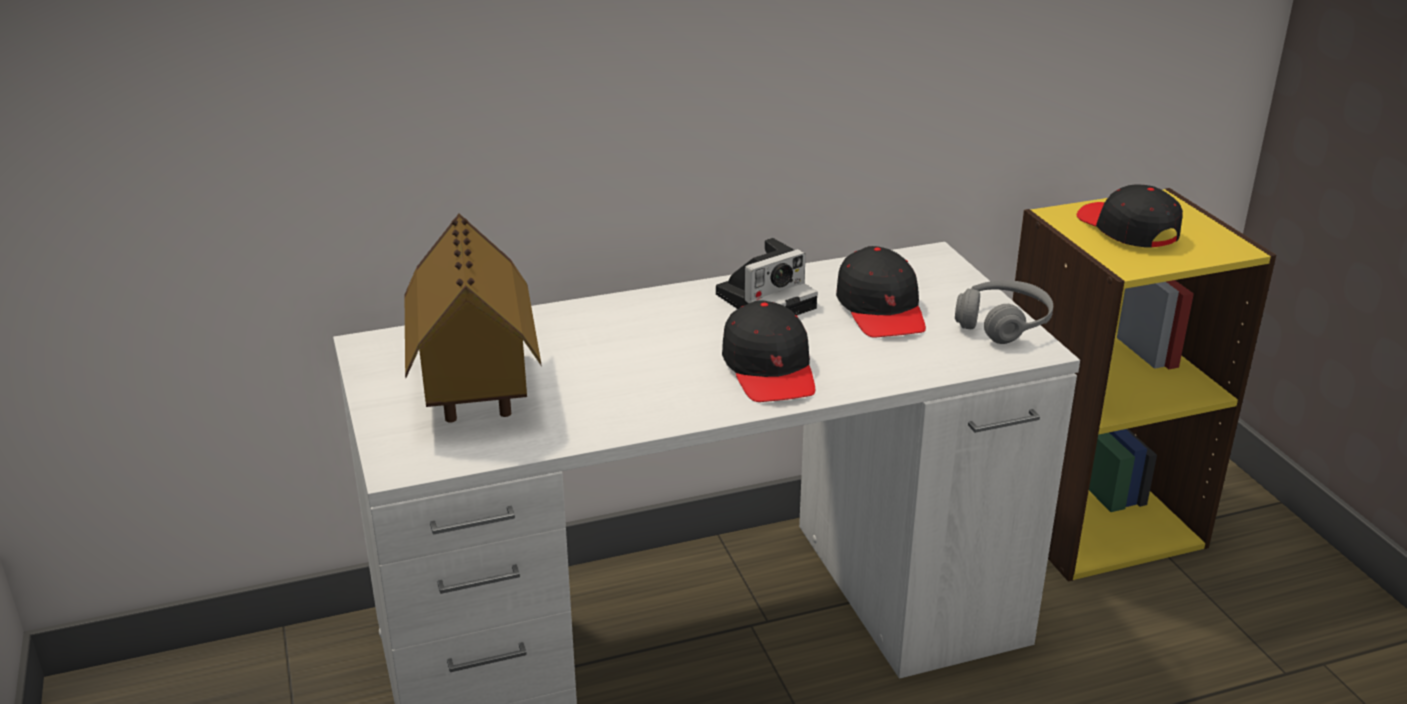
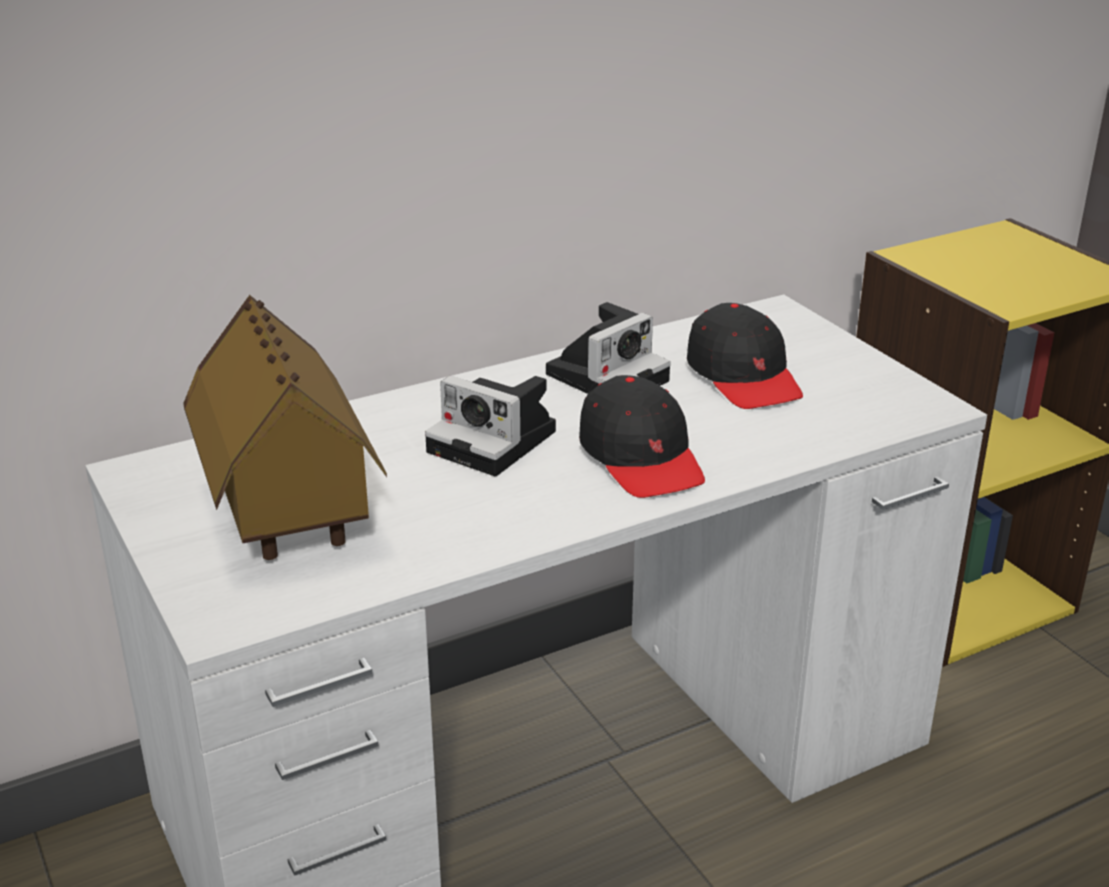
camera: 10 degrees left, 0 degrees up
grey headphones [955,280,1053,344] -> none
black cap [1077,185,1183,248] -> none
none -> camera [425,376,556,476]

